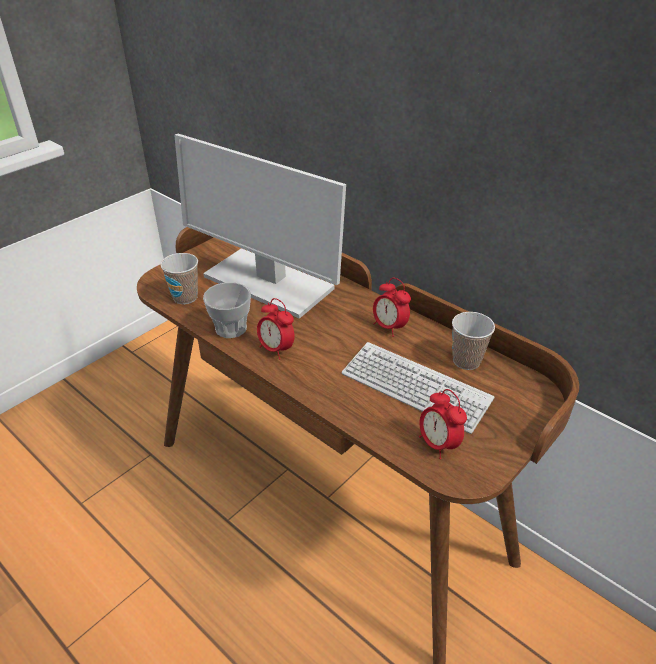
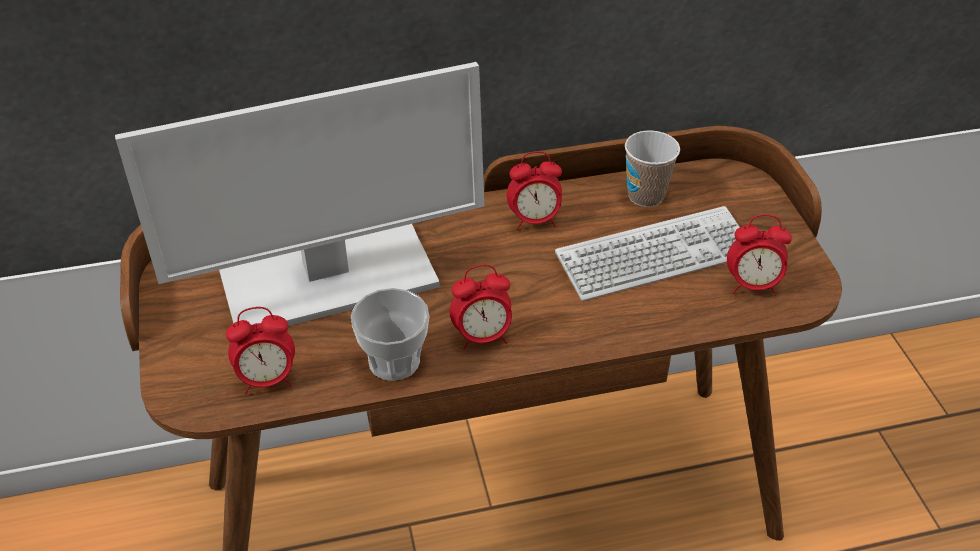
camera: 55 degrees left, 5 degrees up
cup [160,253,198,304] -> alarm clock [226,307,295,395]

